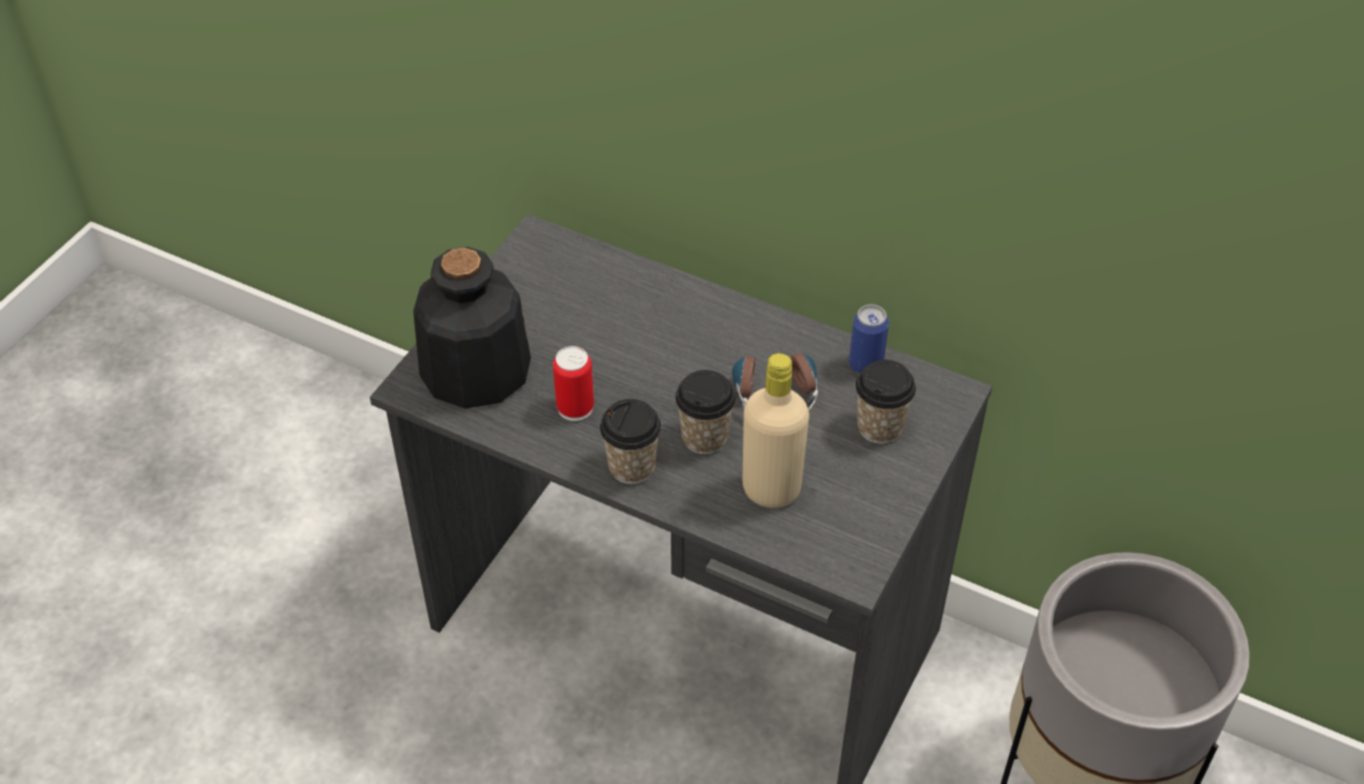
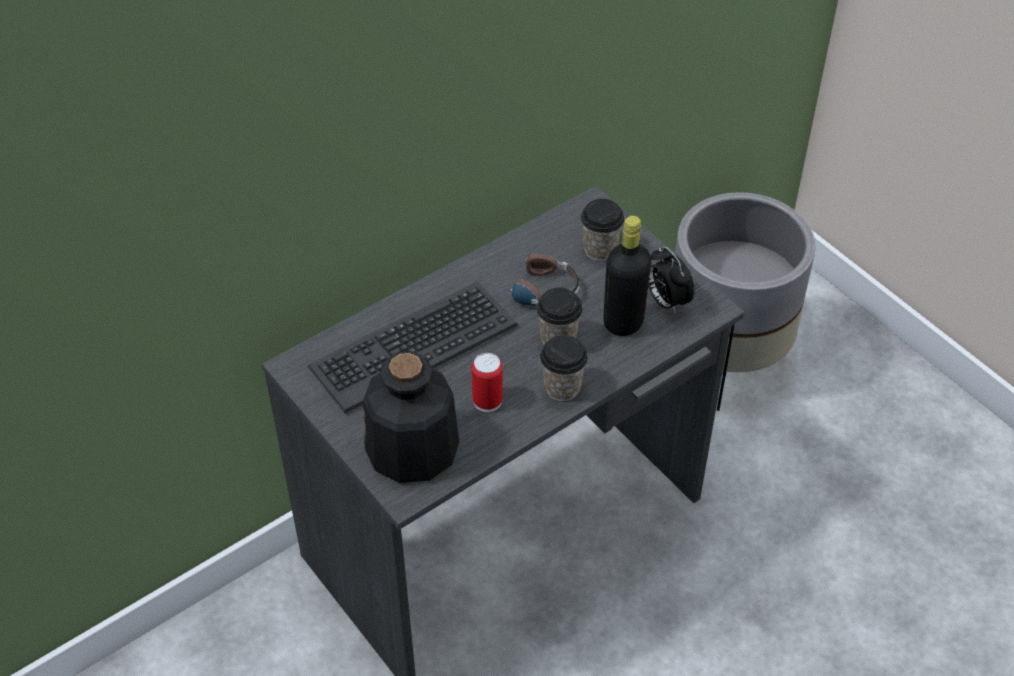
camera: 65 degrees left, 0 degrees up
beige bottle [742,353,809,508] -> black bottle [604,216,651,336]
can [849,304,889,374] -> none
none -> keyboard [308,282,518,413]
none -> alarm clock [648,246,695,315]

